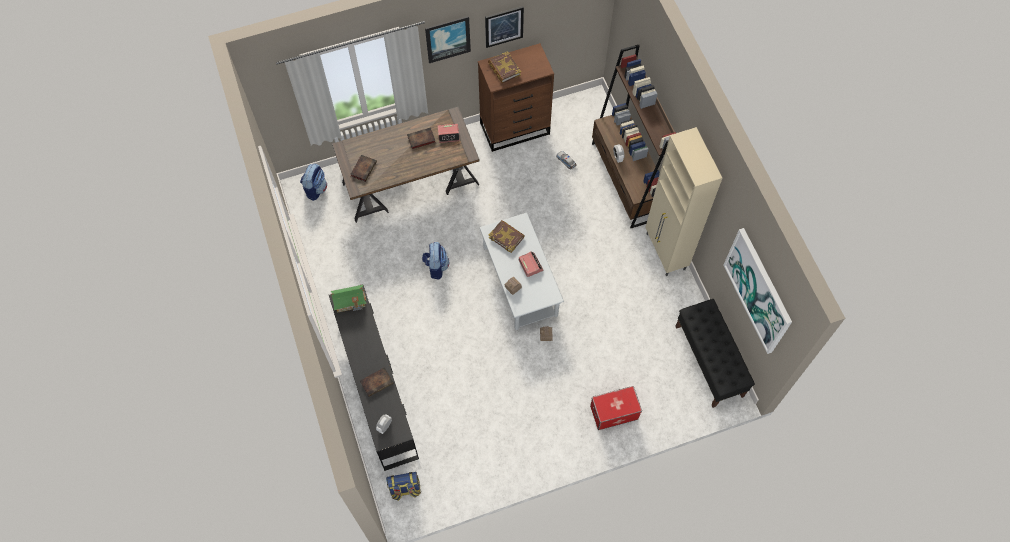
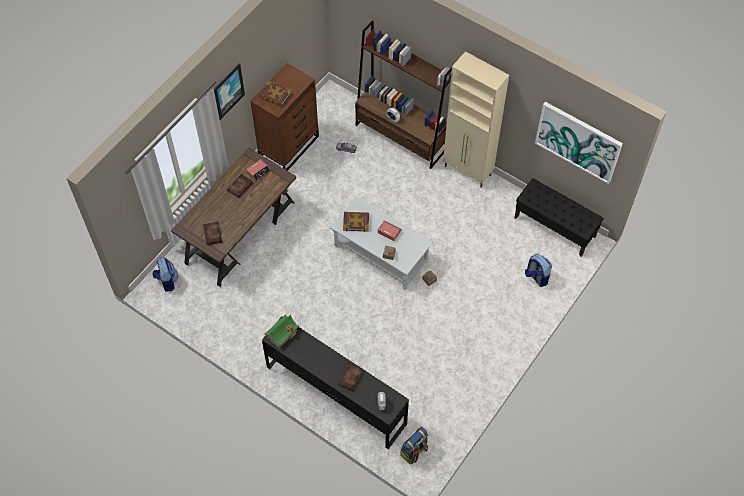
camera: 35 degrees left, 5 degrees down
backpack [422,242,449,280] -> backpack moved to [525,253,552,287]
picture [485,6,524,48] -> none
storage box [590,386,642,430] -> none

